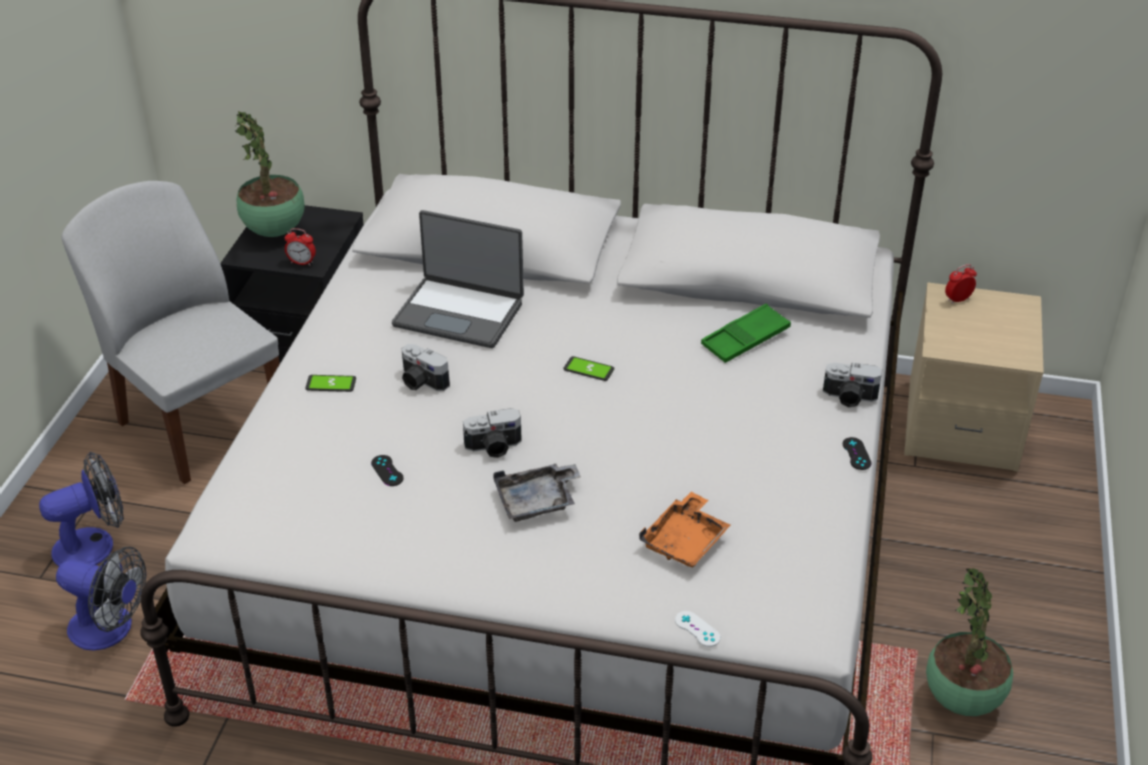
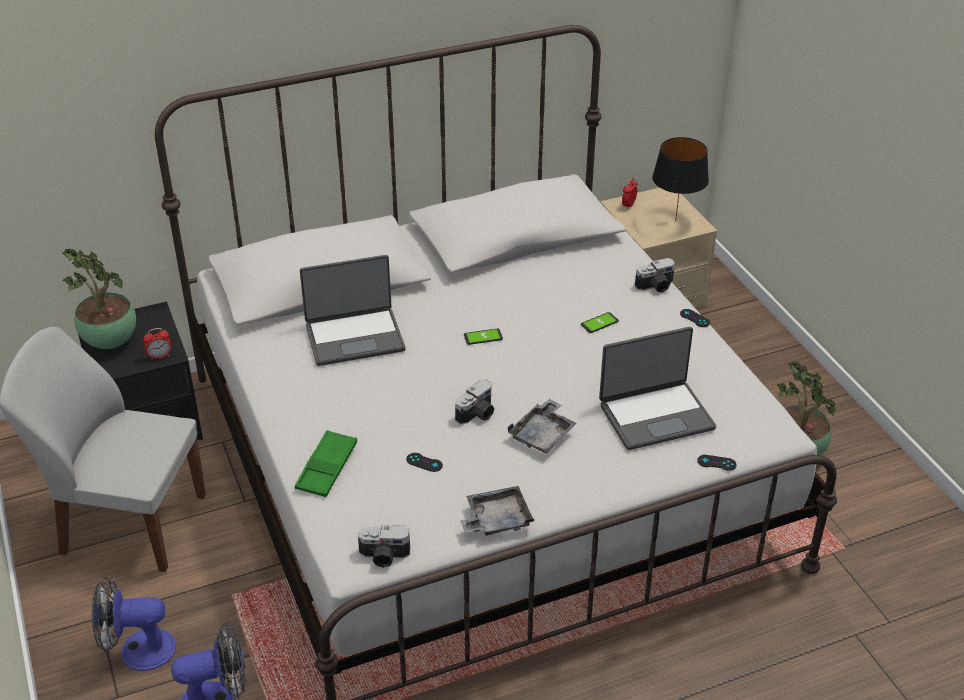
camera: 35 degrees left, 0 degrees up
fan [39,452,124,566] -> fan turned 120 degrees counterclockwise [92,577,176,671]
phone [305,375,356,392] -> phone moved to [581,312,619,333]
camera [401,344,450,391] -> camera moved to [358,525,410,568]
orange tray [639,492,730,568] -> laptop [599,327,716,450]
white game controller [675,611,721,647] -> black game controller [697,455,737,471]
green tray [701,304,791,363] -> green tray moved to [295,430,357,497]
none -> grey tray [461,486,534,536]
none -> black table lamp [652,137,709,222]

